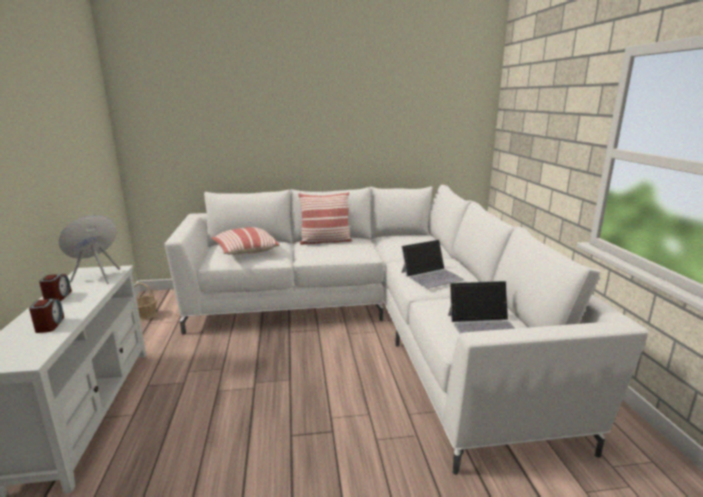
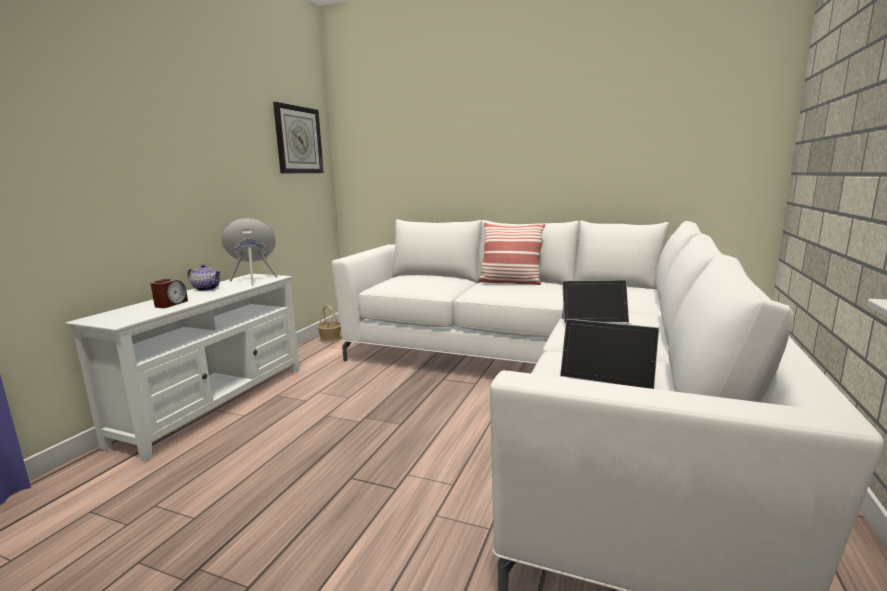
camera: 30 degrees right, 5 degrees down
alarm clock [39,274,72,302] -> teapot [187,264,221,291]
pillow [211,227,280,255] -> none
none -> wall clock [273,102,324,173]

